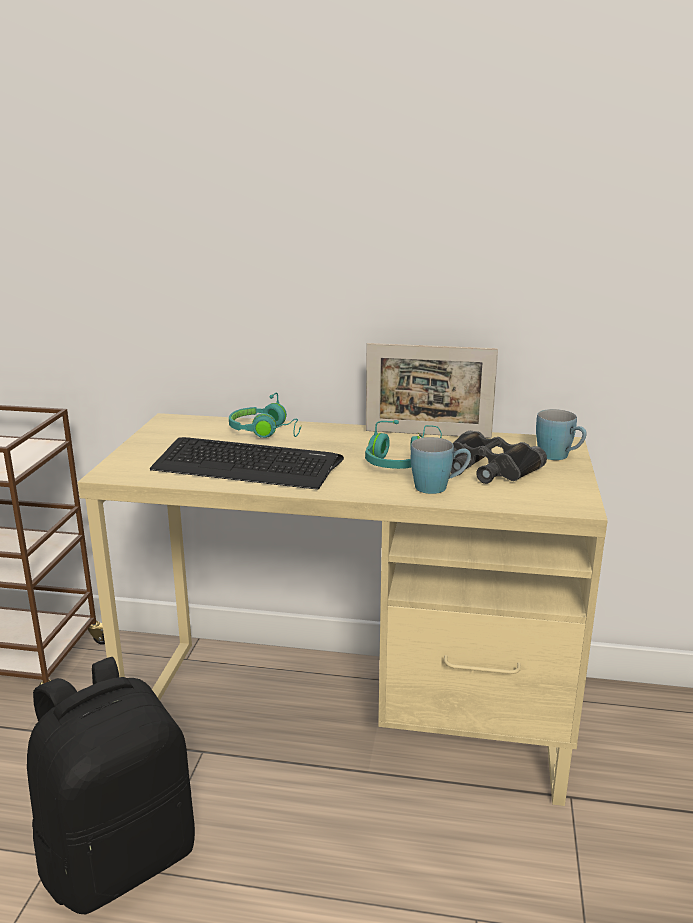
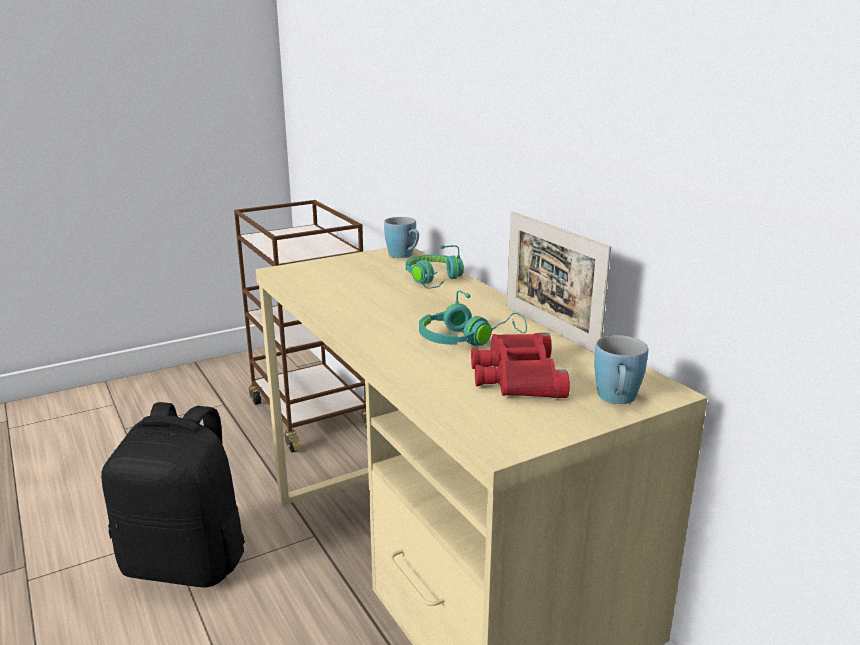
camera: 50 degrees right, 0 degrees up
keyboard [150,437,344,490] -> none
blue mug [411,437,471,494] -> blue mug moved to [384,217,419,258]
black binoculars [451,431,547,484] -> red binoculars [471,333,570,398]

